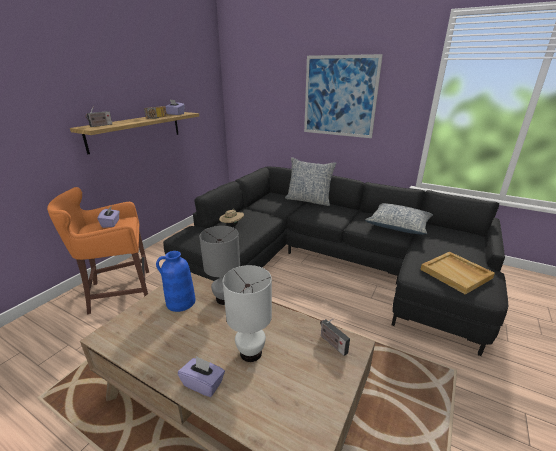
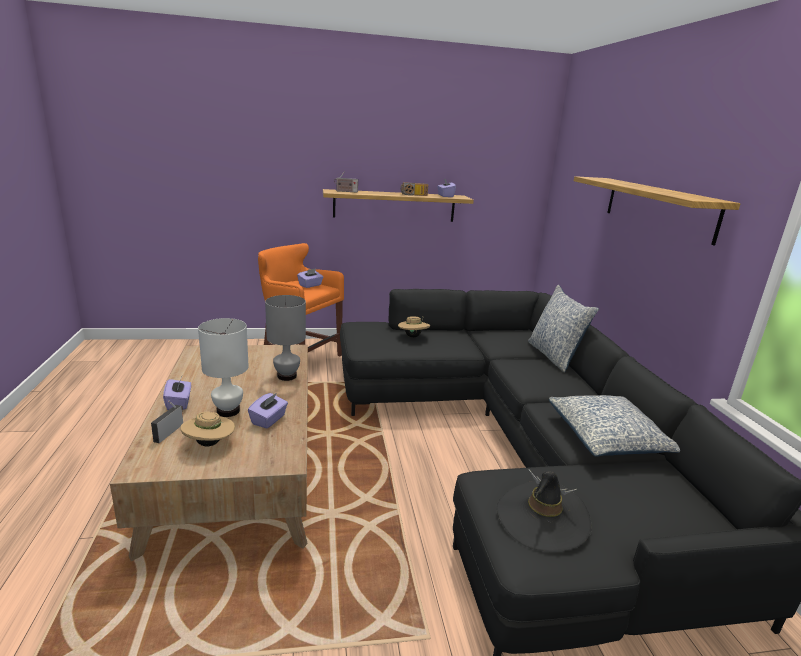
camera: 50 degrees right, 5 degrees down
blue vase [156,251,196,312] -> none
picture [304,54,383,138] -> shelf [574,176,741,245]
radio [320,319,350,356] -> radio moved to [151,401,183,443]
beige tray [420,252,495,295] -> black hat [497,469,592,552]
none -> beige hat [180,411,235,446]
none -> purple tissue box [248,393,288,429]

